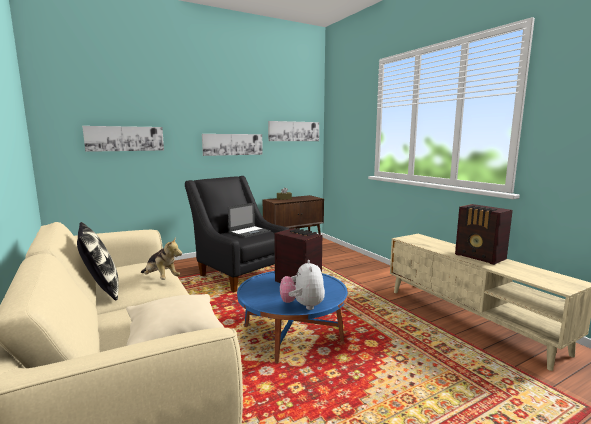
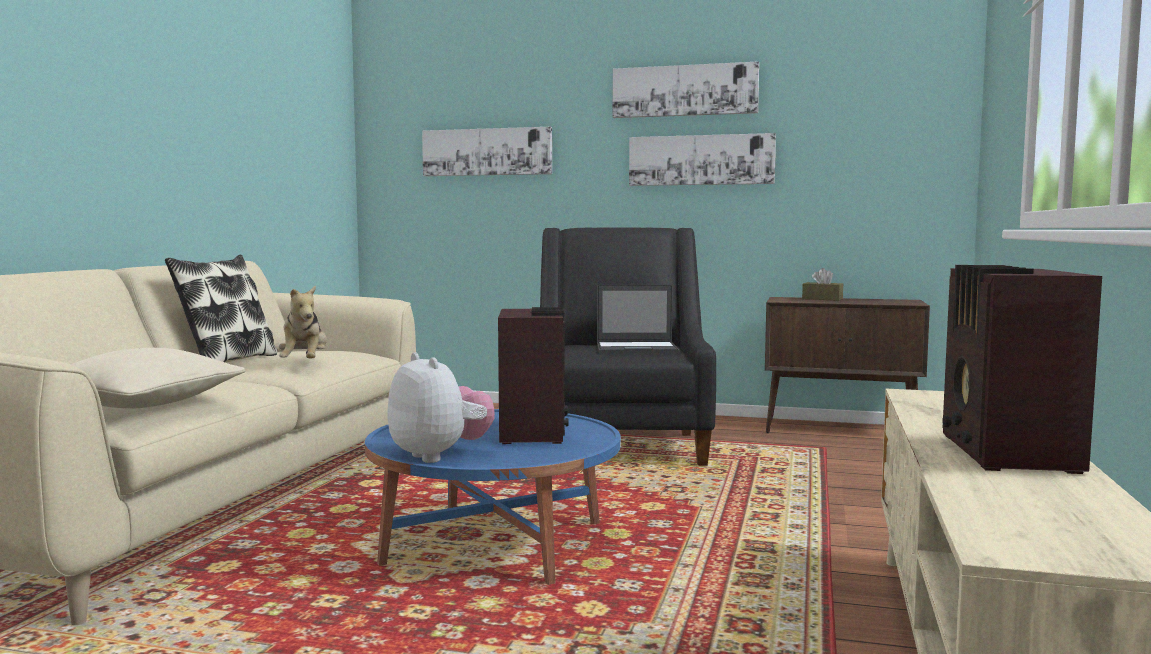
camera: 45 degrees right, 5 degrees down
picture [268,121,319,141] -> picture moved to [613,61,759,118]
plush toy [280,260,325,310] -> plush toy turned 105 degrees clockwise [387,352,495,463]

